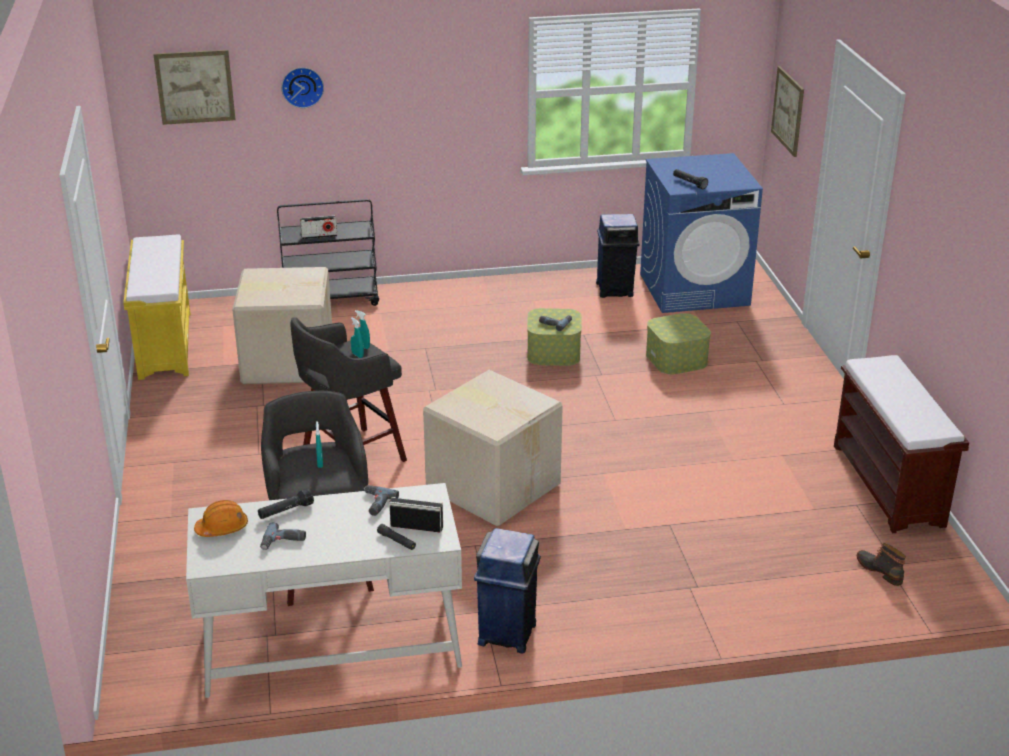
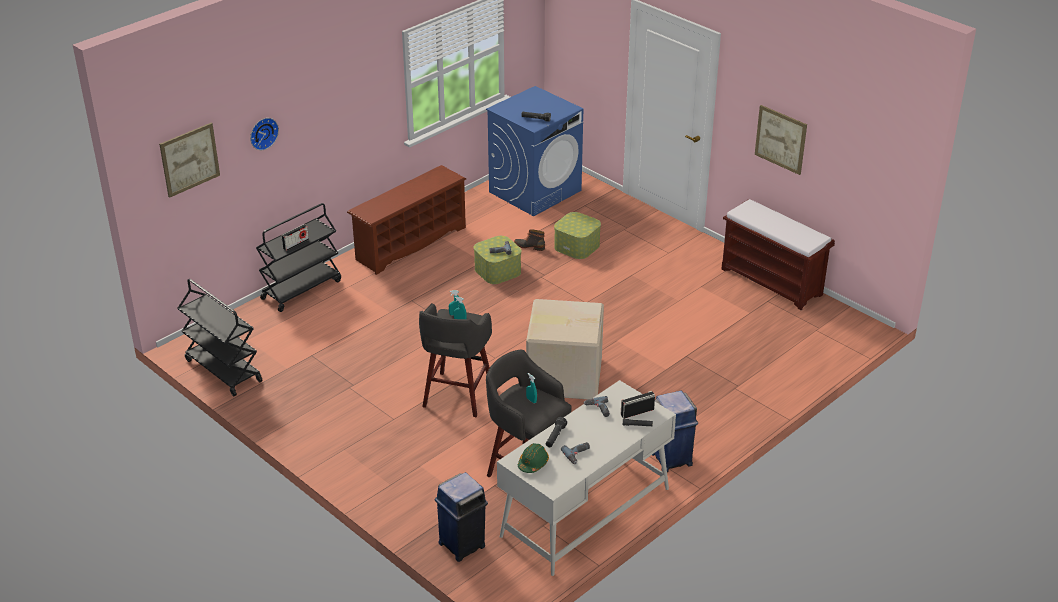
camera: 35 degrees left, 5 degrees up
yellow bench [123,235,190,380] -> black cart [178,279,263,396]
orange hard hat [194,500,248,537] -> green hard hat [518,443,549,473]
cardboard box [232,267,332,384] -> none
blue trash can [596,214,640,298] -> blue trash can moved to [435,472,488,562]
picture [771,66,804,157] -> picture moved to [755,105,807,175]
boot [857,543,906,586] -> boot moved to [514,229,545,251]
none -> brown shoe rack [347,165,466,275]

